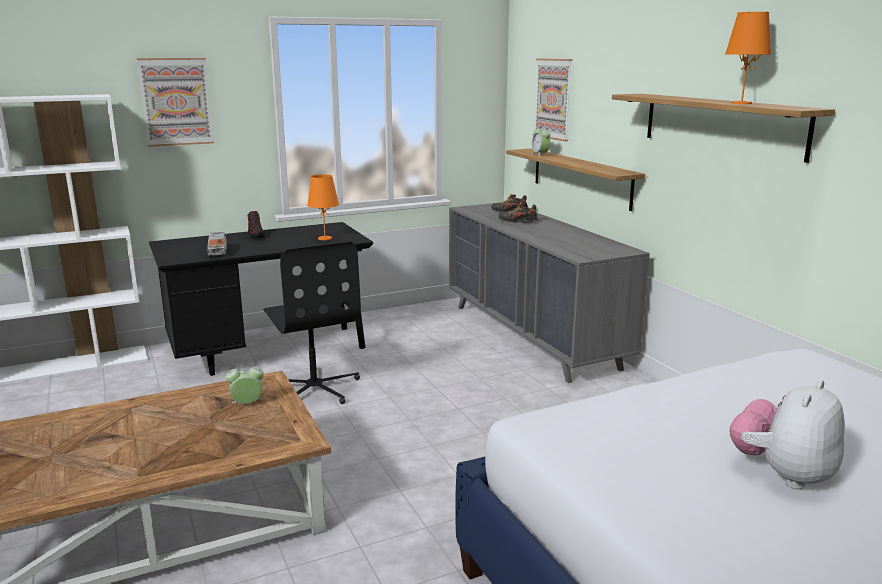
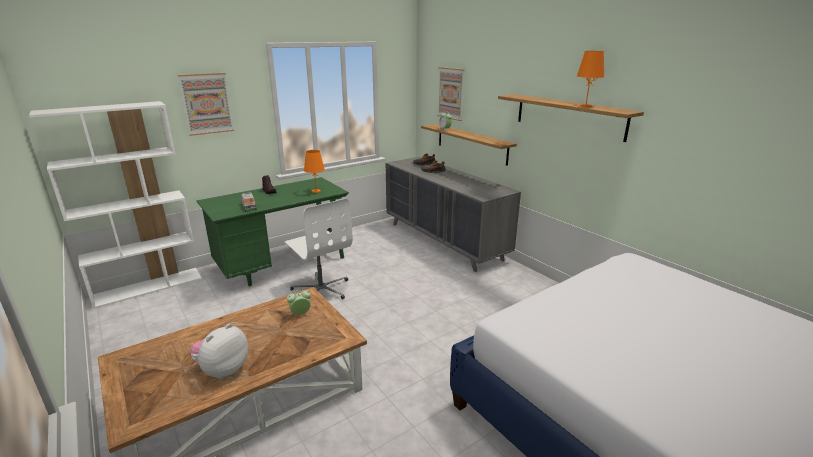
camera: 10 degrees left, 5 degrees up
black desk [149,222,373,376] -> green desk [196,177,349,286]
black office chair [263,242,361,404] -> white office chair [284,198,353,299]
plush toy [730,380,845,489] -> plush toy moved to [189,323,248,379]

